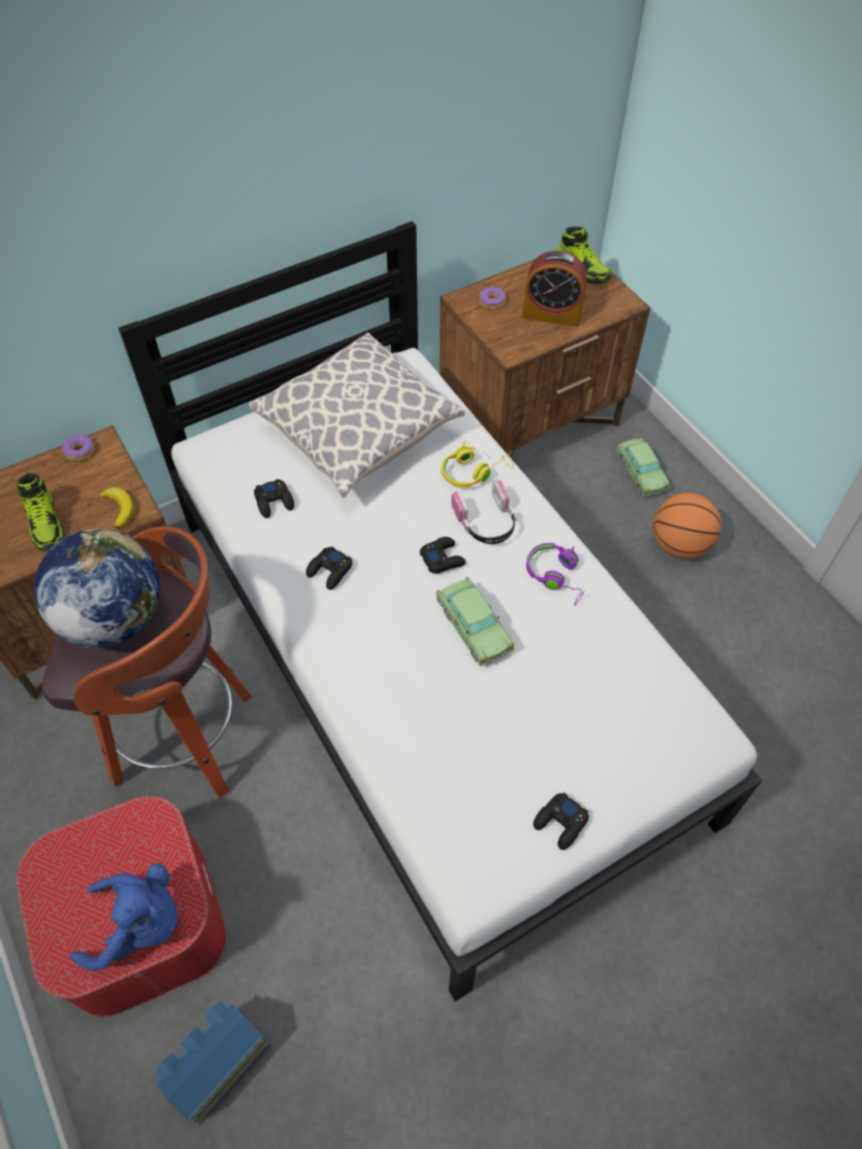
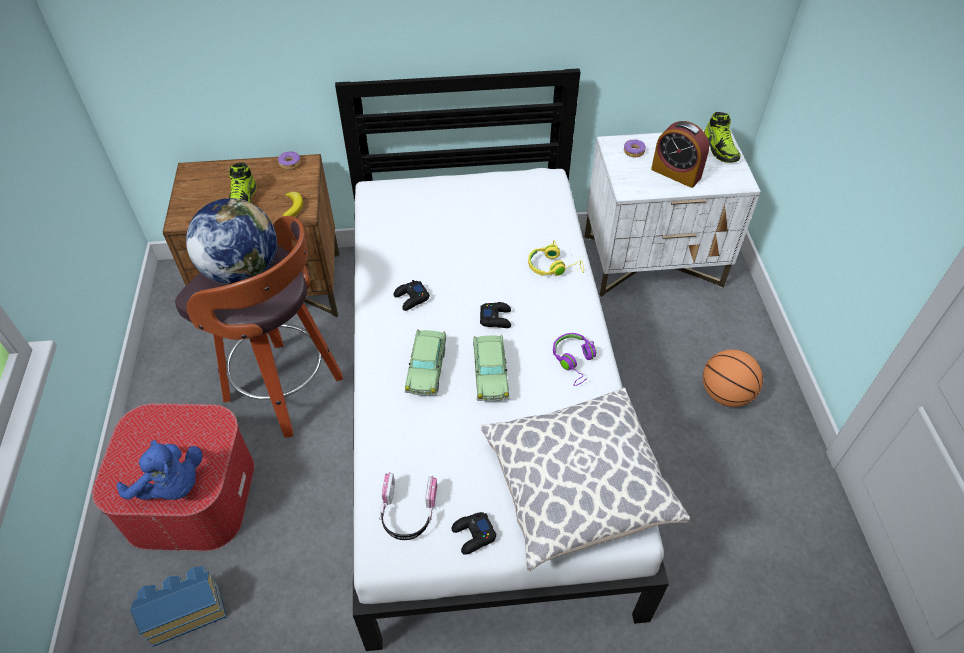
camera: 25 degrees right, 5 degrees down
pillow [249,333,465,498] -> pillow moved to [481,388,690,571]
black game controller [254,479,294,518] -> none
brown nightstand [440,259,651,458] -> white nightstand [584,128,761,297]
headphones [451,479,517,544] -> headphones moved to [379,472,437,540]
toy car [616,437,670,497] -> toy car moved to [405,329,446,396]

